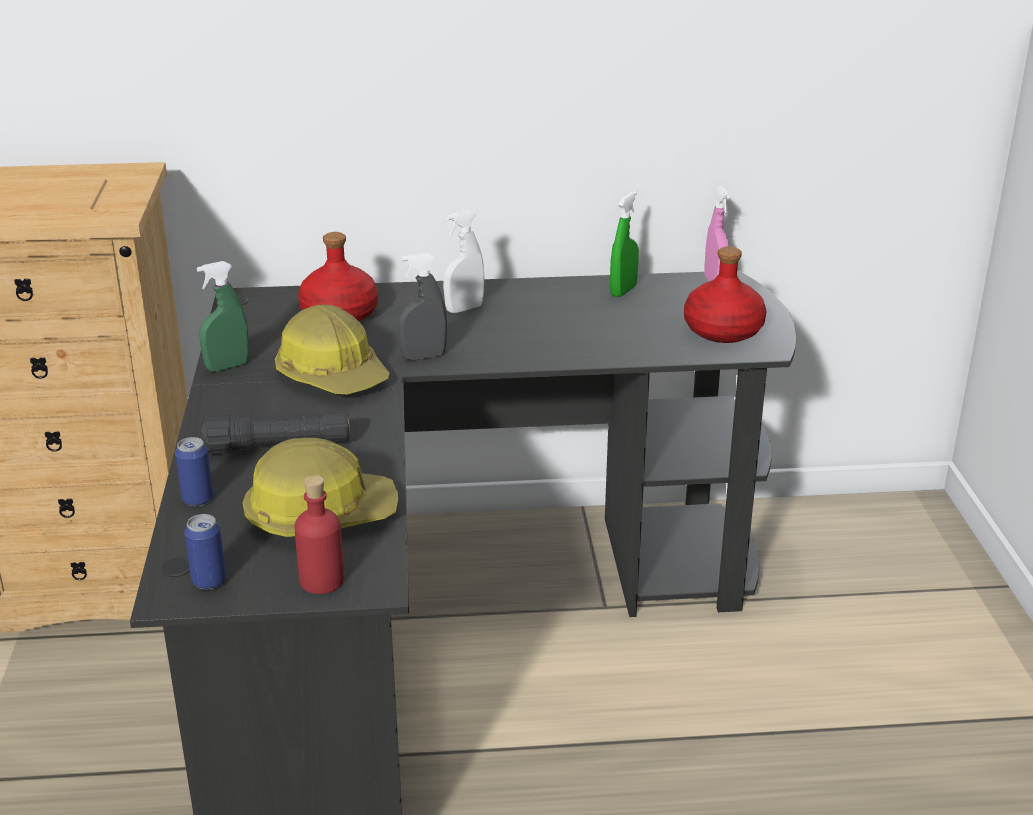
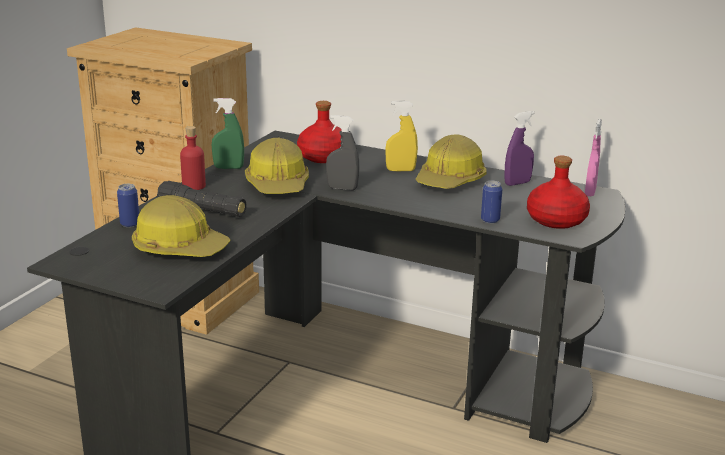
camera: 30 degrees right, 5 degrees down
can [184,514,226,589] -> can moved to [481,181,502,223]
red bottle [295,475,344,594] -> red bottle moved to [180,126,206,190]
white spray bottle [443,210,484,313] -> yellow spray bottle [385,101,418,171]
green spray bottle [610,191,639,297] -> purple spray bottle [504,111,535,186]
none -> hard hat [416,134,487,189]

